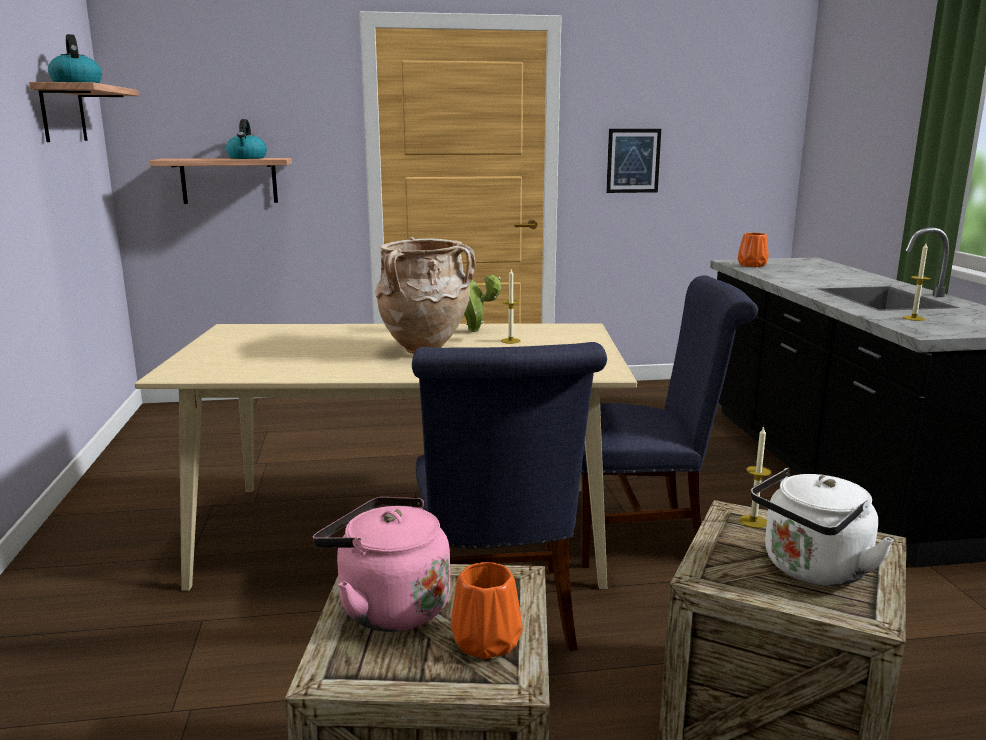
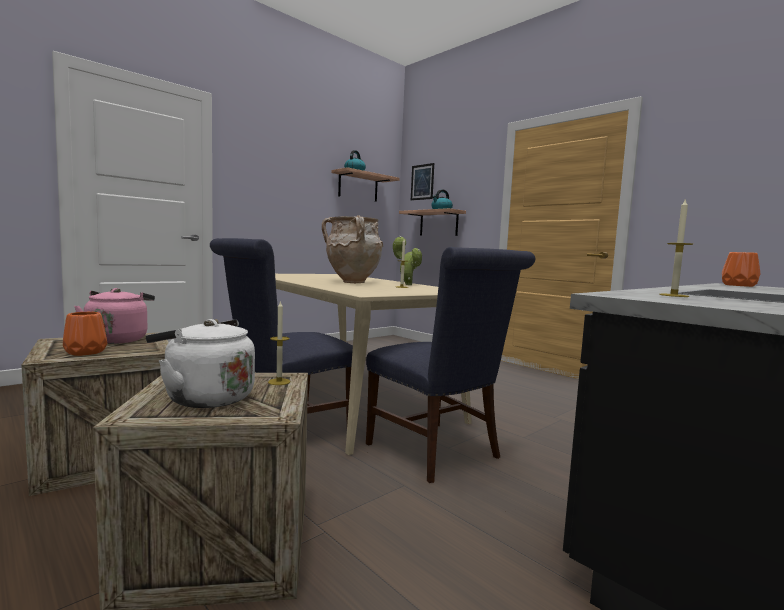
camera: 55 degrees right, 10 degrees down
picture [606,129,661,193] -> picture moved to [411,163,434,200]

